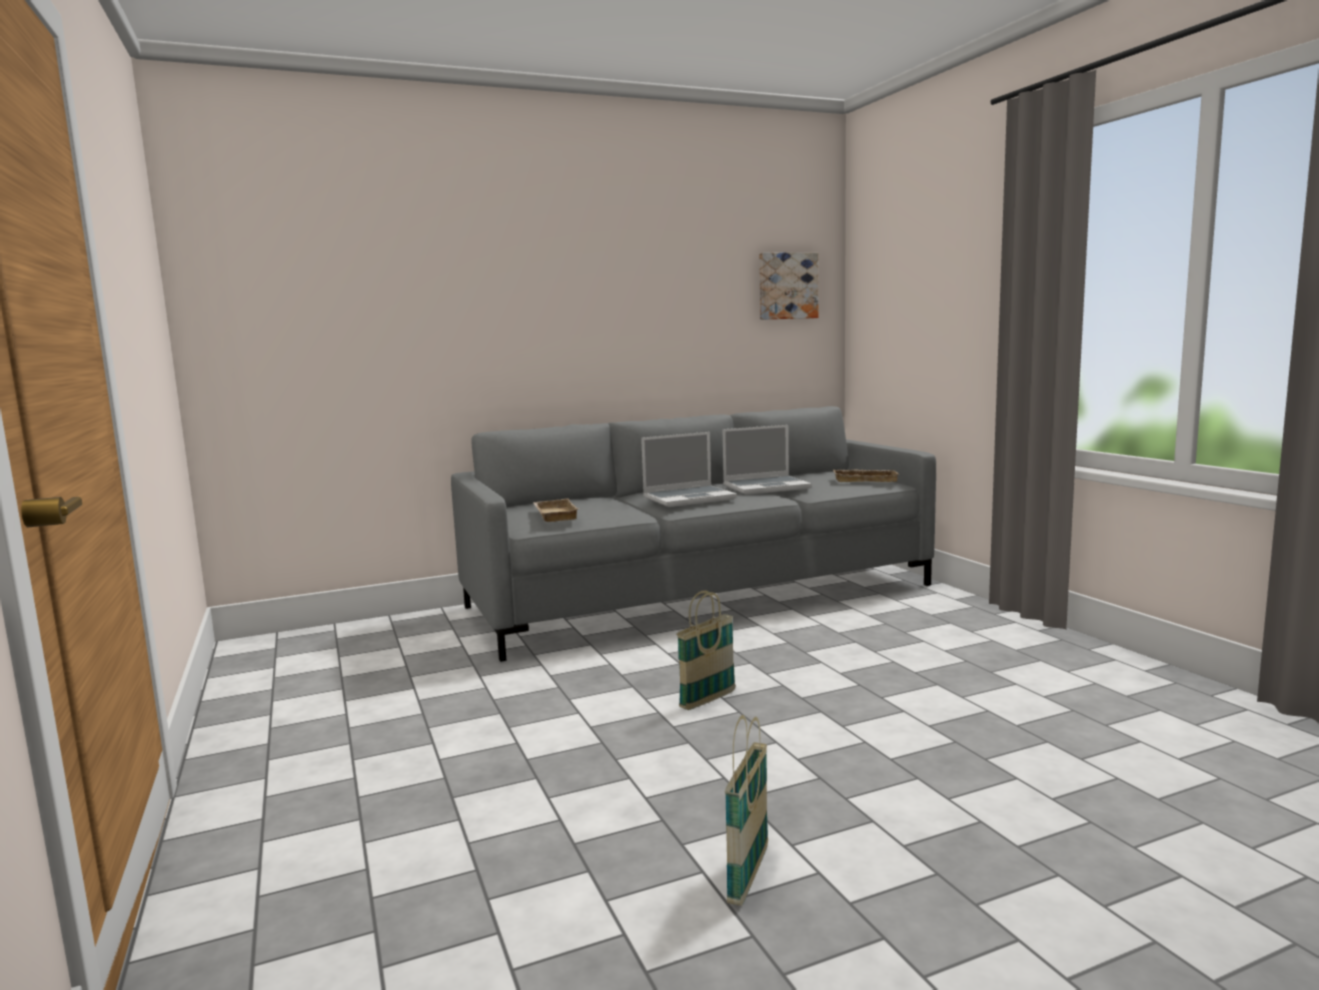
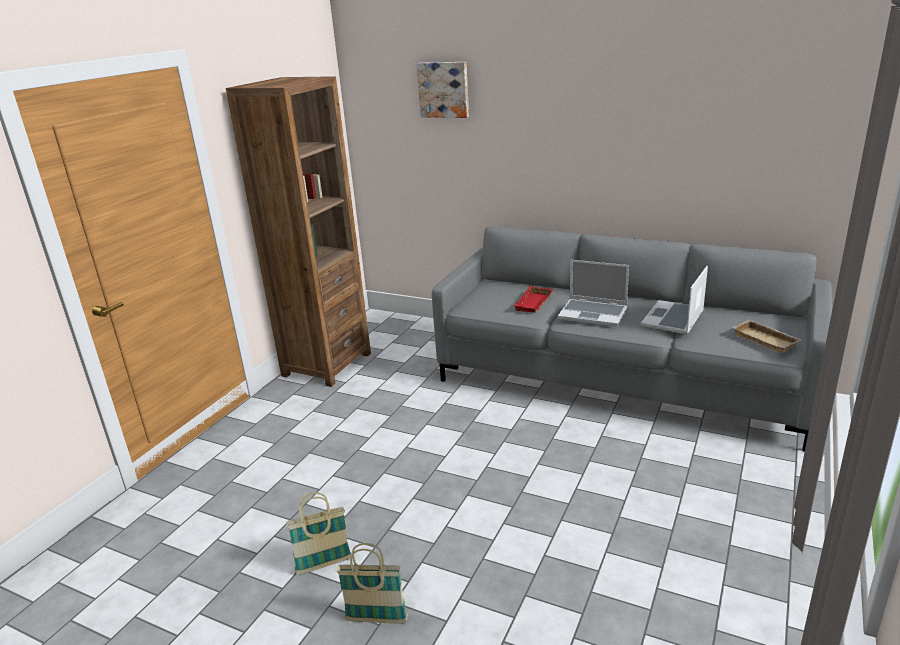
camera: 50 degrees right, 15 degrees up
beige tray [533,498,579,522] -> none
basket [676,590,736,710] -> basket moved to [336,543,408,624]
laptop [722,425,812,495] -> laptop turned 90 degrees clockwise [640,266,708,334]
picture [759,253,819,320] -> picture moved to [417,62,469,118]
none -> brown bookcase [226,76,371,387]
none -> red tray [513,286,554,313]

